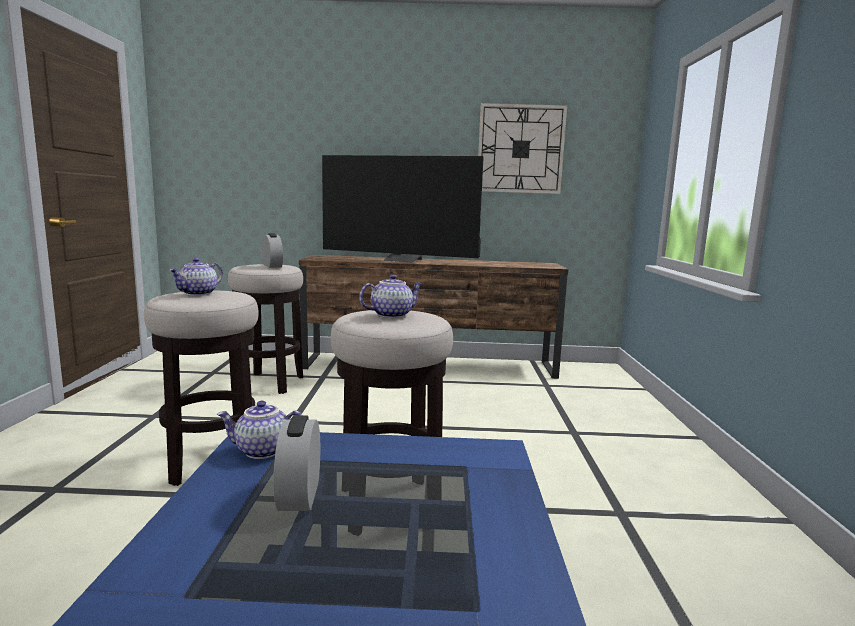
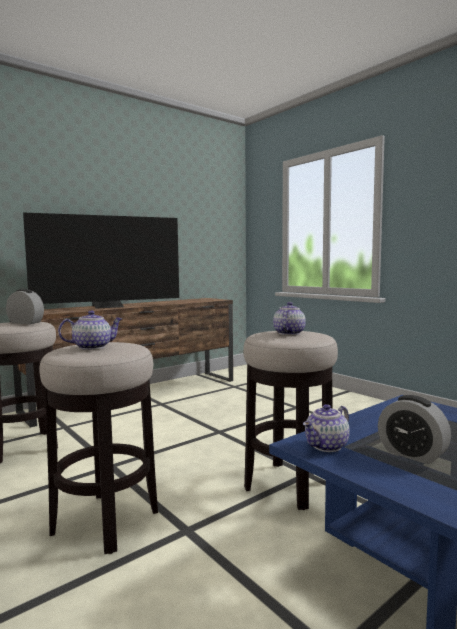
camera: 40 degrees left, 5 degrees down
teapot [169,258,223,296] -> teapot turned 105 degrees counterclockwise [58,311,123,350]
wall clock [478,103,567,194] -> none

